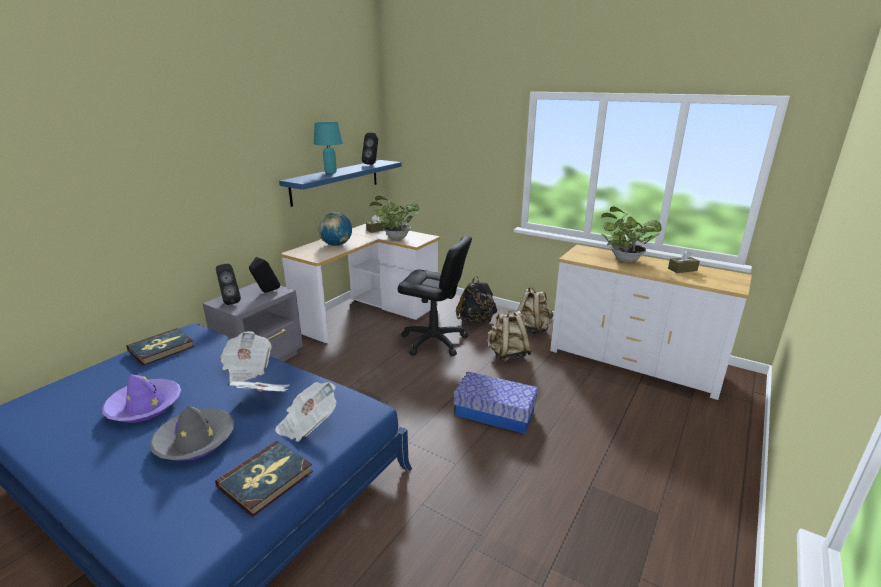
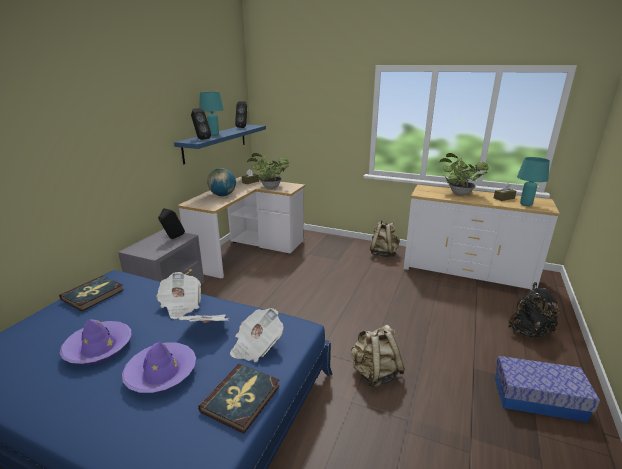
camera: 10 degrees left, 0 degrees up
grey hat [150,406,234,461] -> purple hat [122,342,196,393]
black speaker [216,264,241,305] -> black speaker moved to [191,108,211,140]
black office chair [398,236,472,356] -> none
storage box [454,371,538,434] -> storage box moved to [495,356,600,422]
black backpack [456,276,497,324] -> black backpack moved to [508,282,560,337]
beige backpack [488,311,532,362] -> beige backpack moved to [351,325,405,387]
none -> turquoise table lamp [517,157,550,206]

